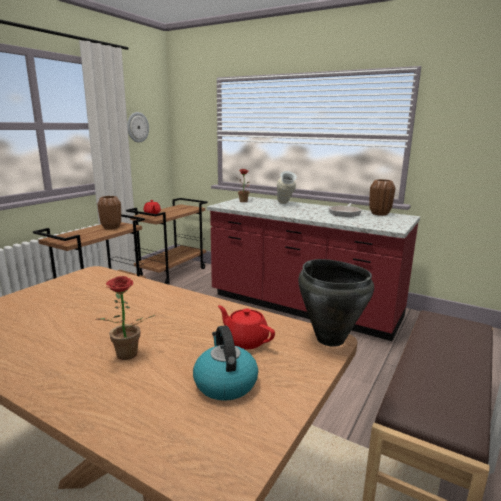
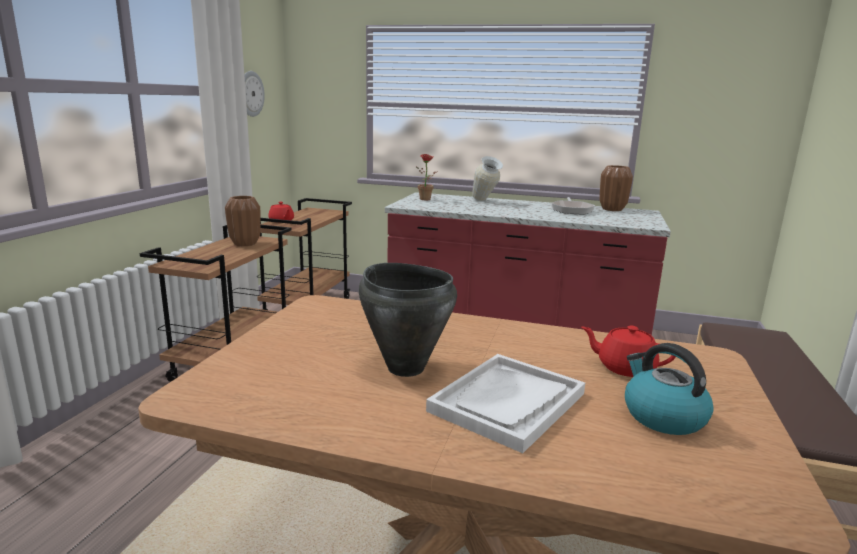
camera: 15 degrees left, 0 degrees up
potted plant [97,276,156,360] -> white tray [426,354,585,453]
black cooking pot [298,259,374,347] -> black cooking pot moved to [359,263,457,377]

